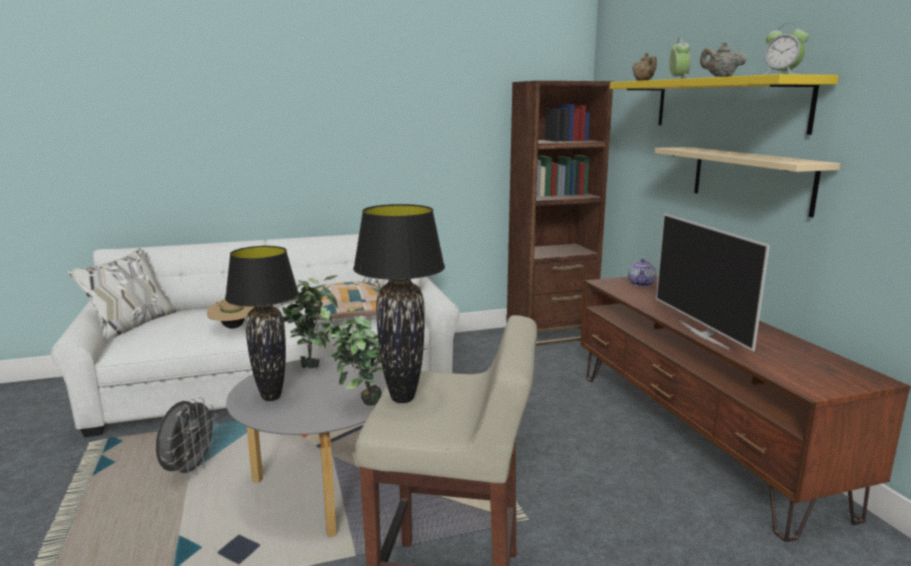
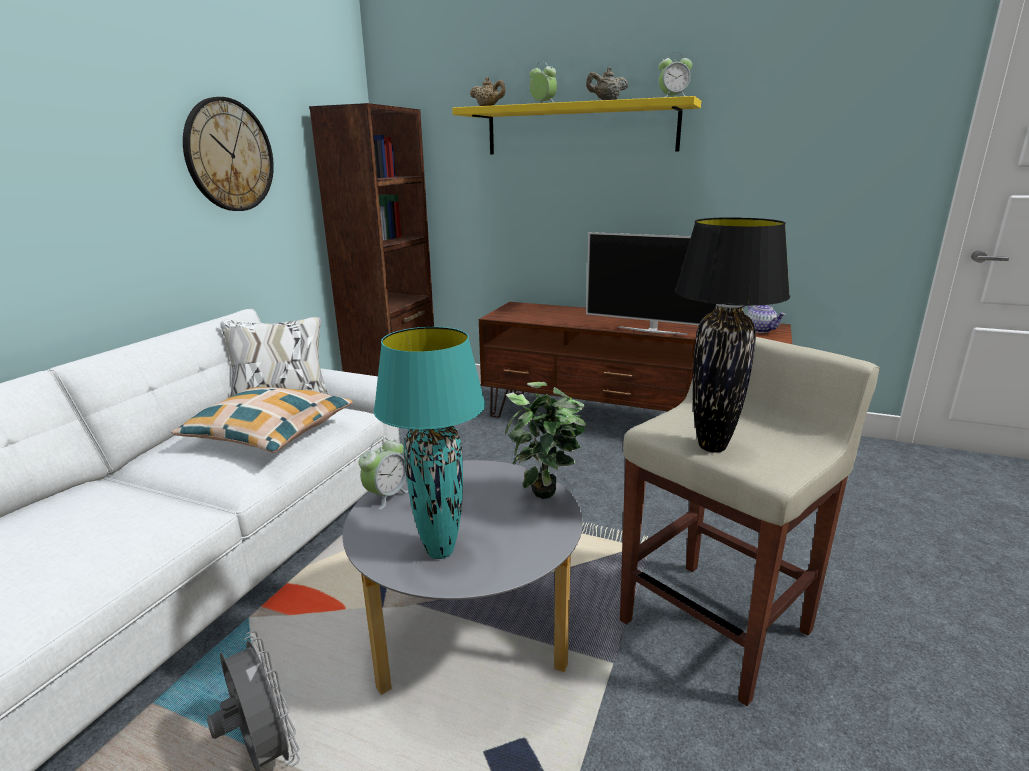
camera: 50 degrees left, 5 degrees up
beige hat [207,299,254,329] -> none
black table lamp [225,246,299,401] -> turquoise table lamp [374,327,485,559]
potted plant [281,275,338,368] -> alarm clock [359,437,409,510]
teapot [628,259,656,287] -> teapot moved to [743,305,786,333]
beige shelf [654,147,840,218] -> none
none -> wall clock [183,97,274,211]

